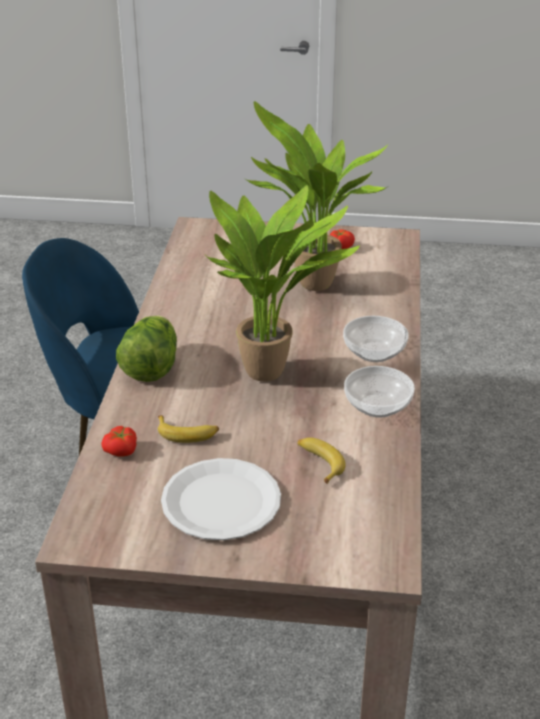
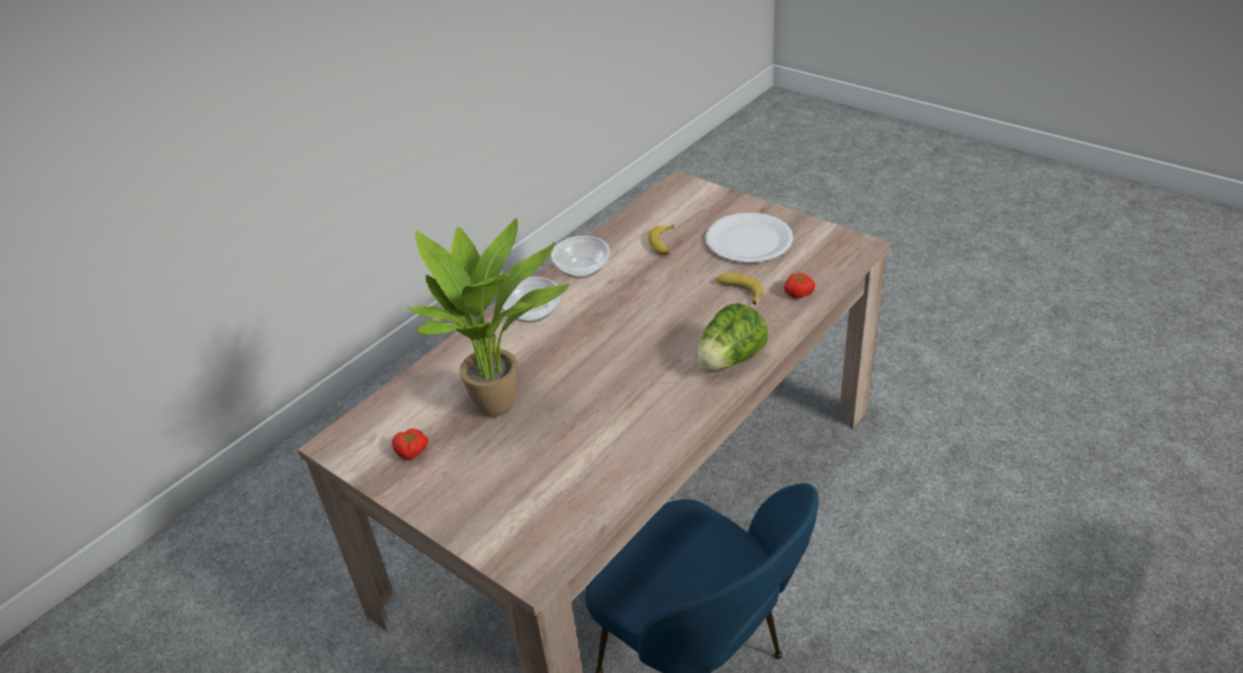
camera: 145 degrees left, 5 degrees up
potted plant [205,185,360,382] -> none

